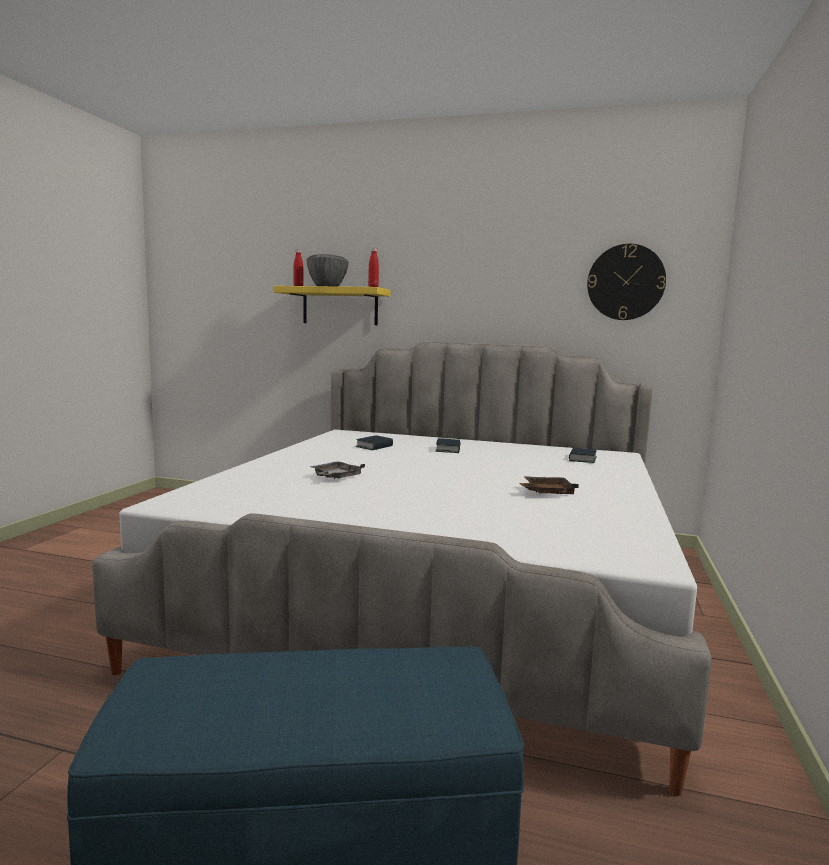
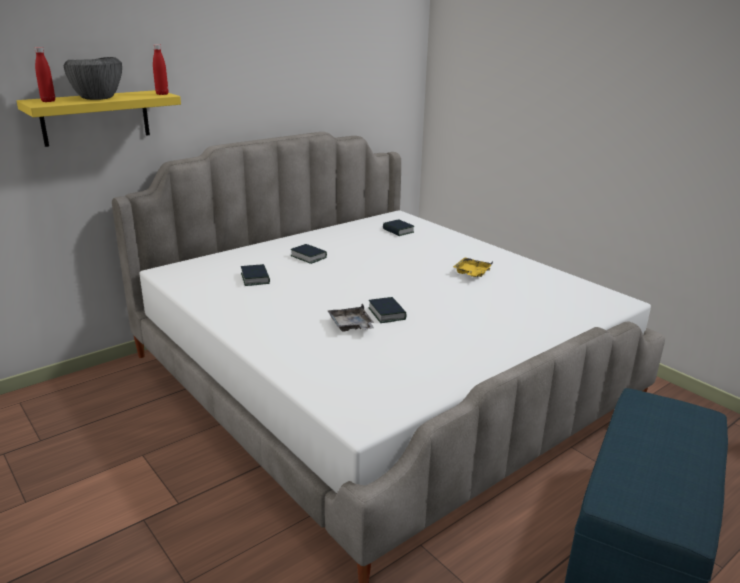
camera: 55 degrees left, 15 degrees up
brown tray [519,476,579,494] -> yellow tray [453,257,493,277]
wall clock [587,244,666,320] -> none
none -> book [368,297,407,323]

